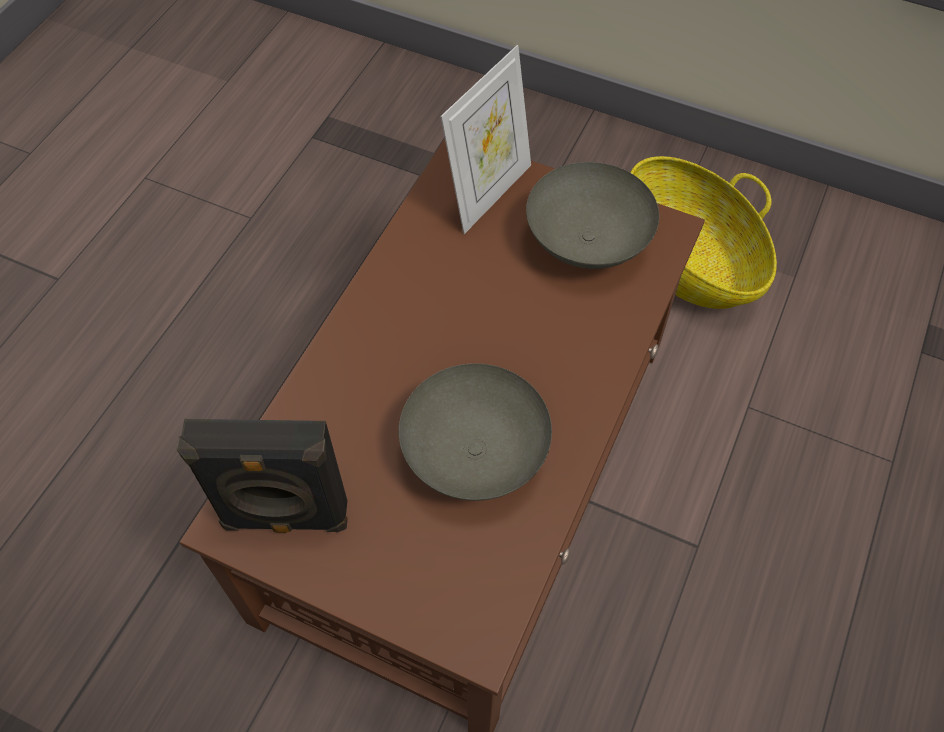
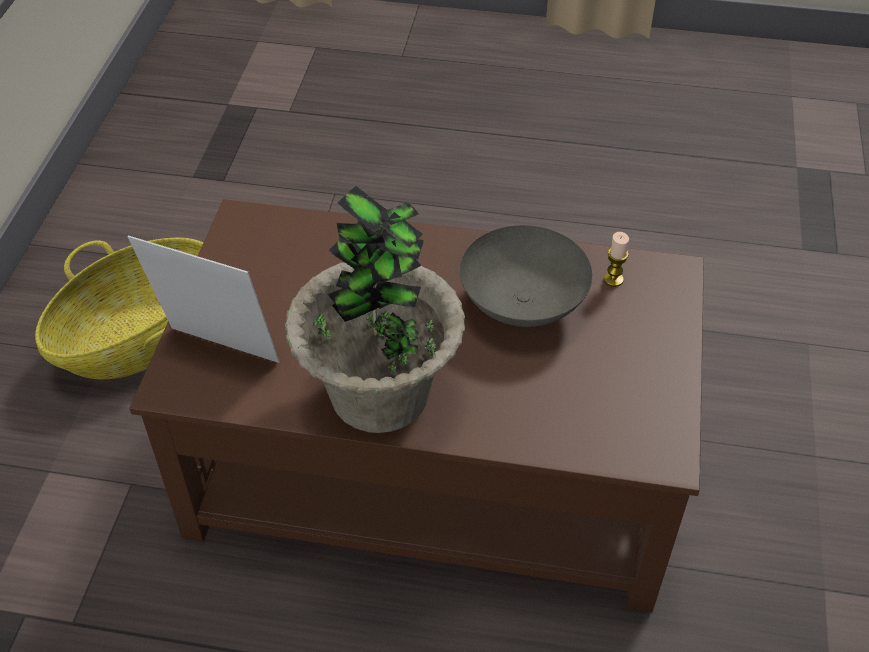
camera: 105 degrees left, 10 degrees down
black speaker [176,419,348,533] -> none
grey bowl [526,162,659,269] -> none
none -> potted plant [285,186,465,433]
none -> candle [604,232,629,287]

